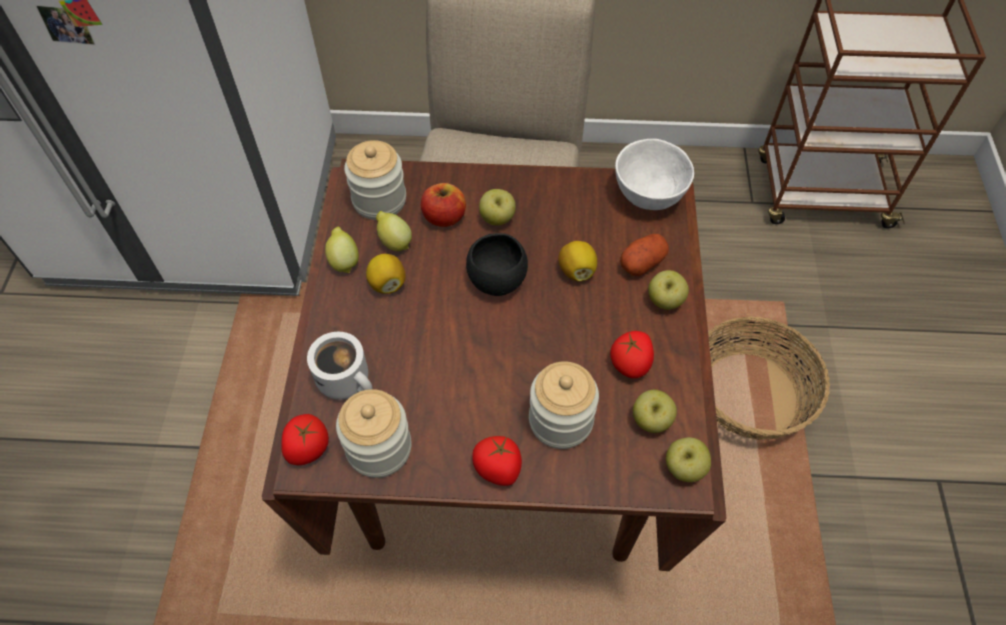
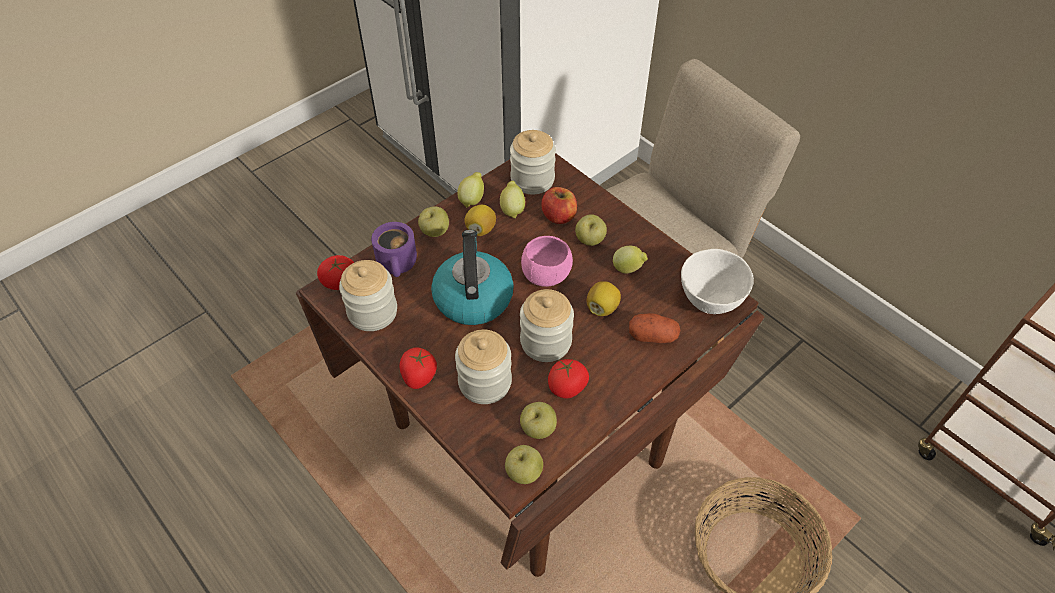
camera: 45 degrees right, 5 degrees down
white mug [307,332,372,400] -> purple mug [371,222,417,277]
black bowl [466,233,528,296] -> pink bowl [521,236,573,287]
apple [648,270,689,310] -> apple moved to [418,206,449,237]
none -> kettle [431,230,514,325]
none -> jar [520,289,574,362]
none -> lemon [613,246,648,274]

